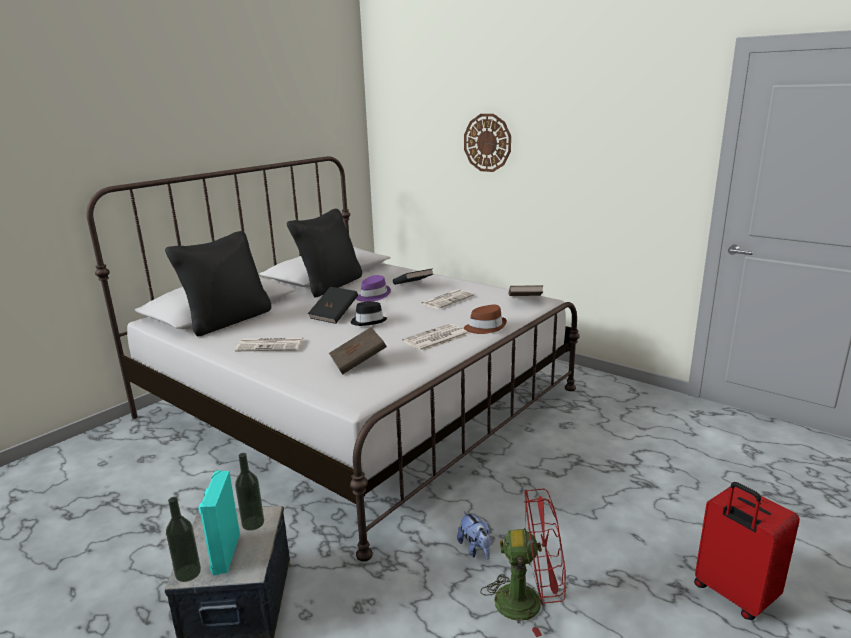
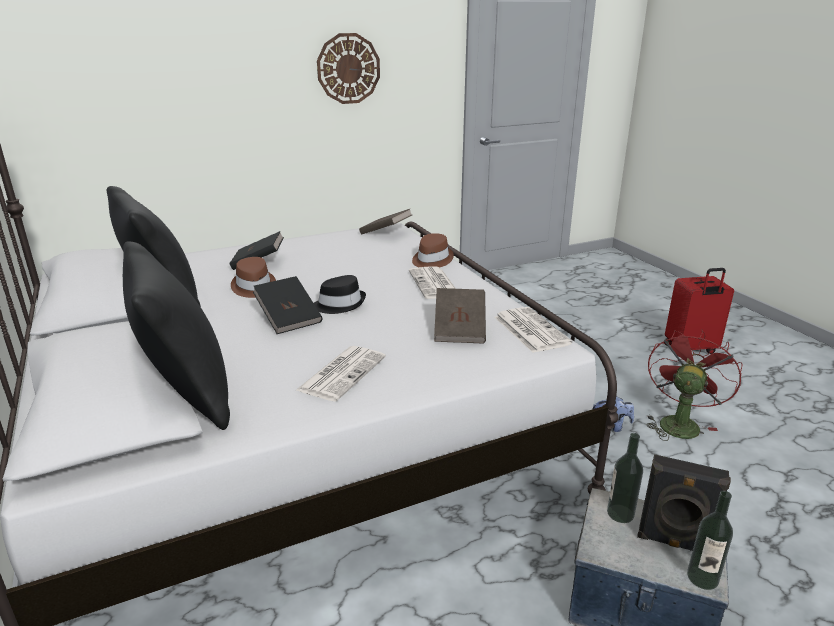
camera: 65 degrees left, 5 degrees up
turquoise speaker [198,470,240,575] -> black speaker [637,454,731,551]
purple hat [356,275,391,302] -> brown hat [231,257,276,298]
newspaper [421,289,474,309] -> newspaper moved to [494,307,572,353]
wall clock [464,114,511,172] -> wall clock moved to [317,33,380,104]

